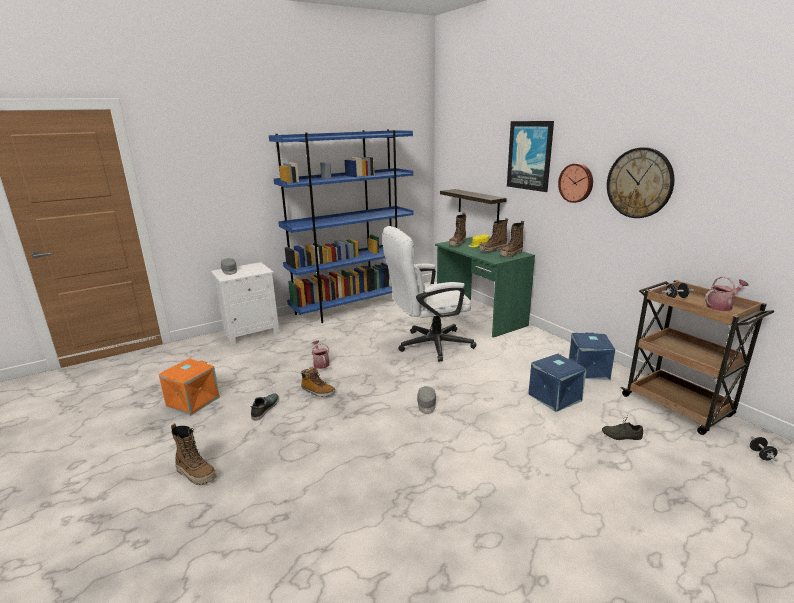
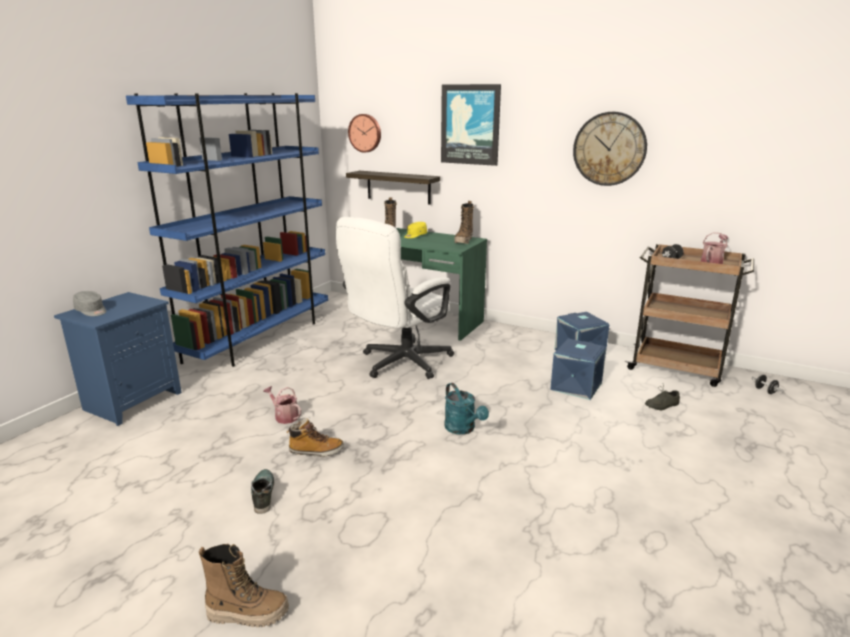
camera: 30 degrees left, 0 degrees up
orange storage box [159,358,220,416] -> none
white nightstand [211,262,280,345] -> blue nightstand [54,292,182,426]
grey cap [417,386,436,414] -> turquoise watering can [444,383,489,435]
boot [479,218,508,252] -> none
wall clock [558,163,593,203] -> wall clock moved to [348,114,381,153]

